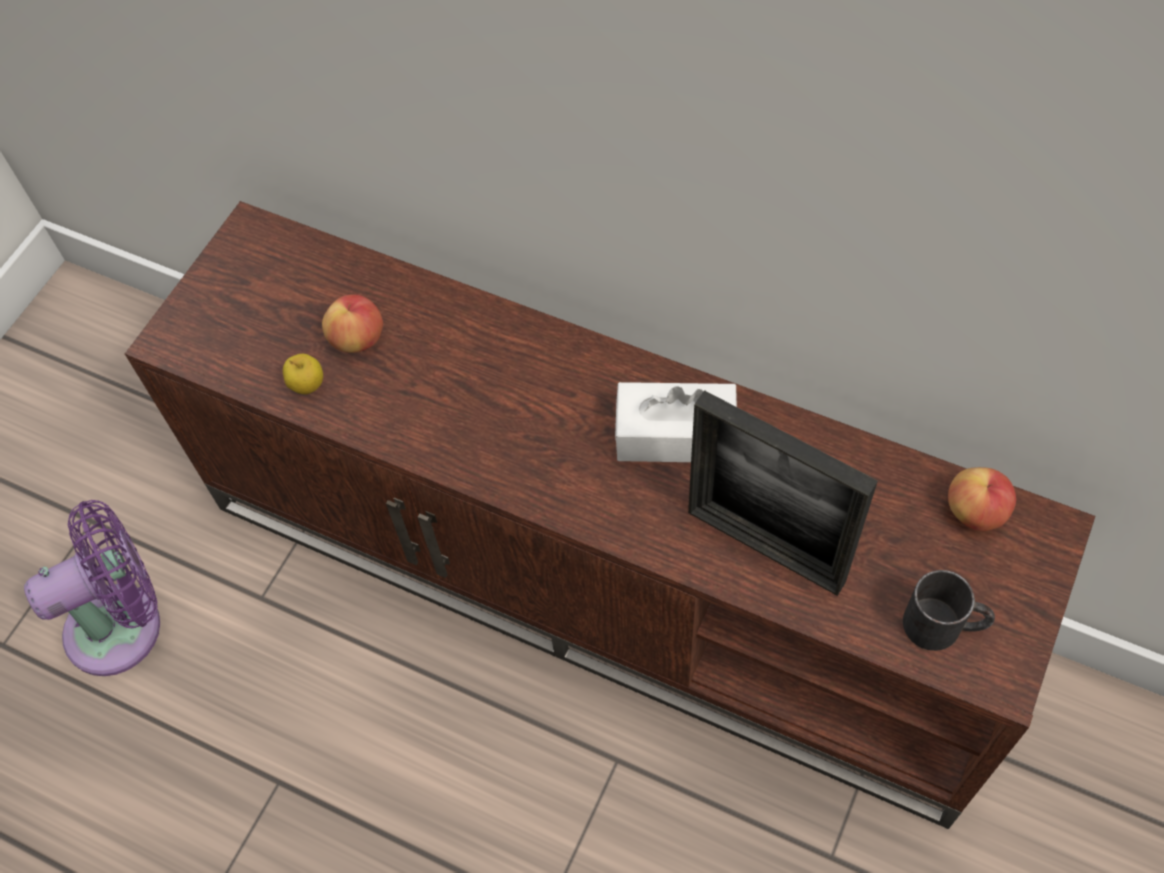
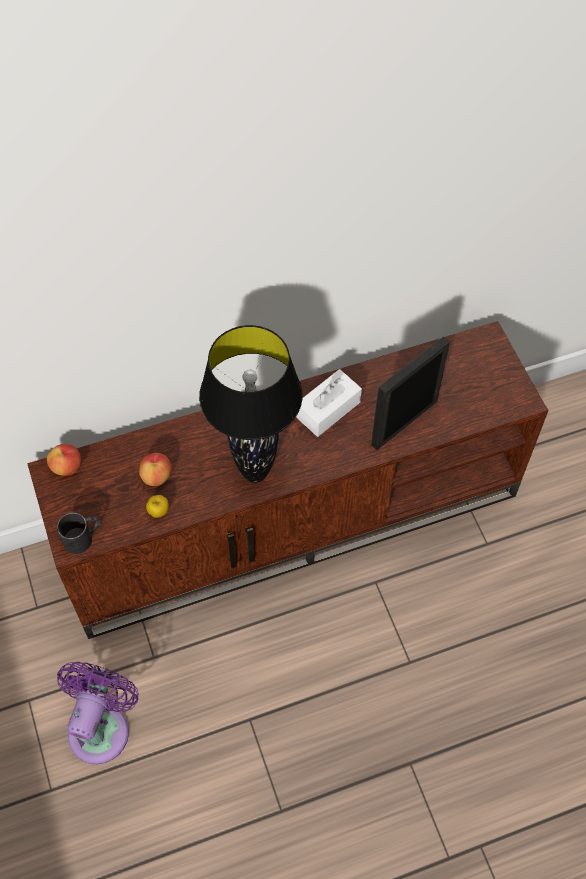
camera: 50 degrees left, 0 degrees up
picture frame [688,390,878,596] -> picture frame turned 150 degrees clockwise [371,336,450,450]
black mug [903,570,995,651] -> black mug moved to [57,513,100,554]
apple [948,467,1016,531] -> apple moved to [47,444,81,476]
none -> black table lamp [199,325,303,483]

